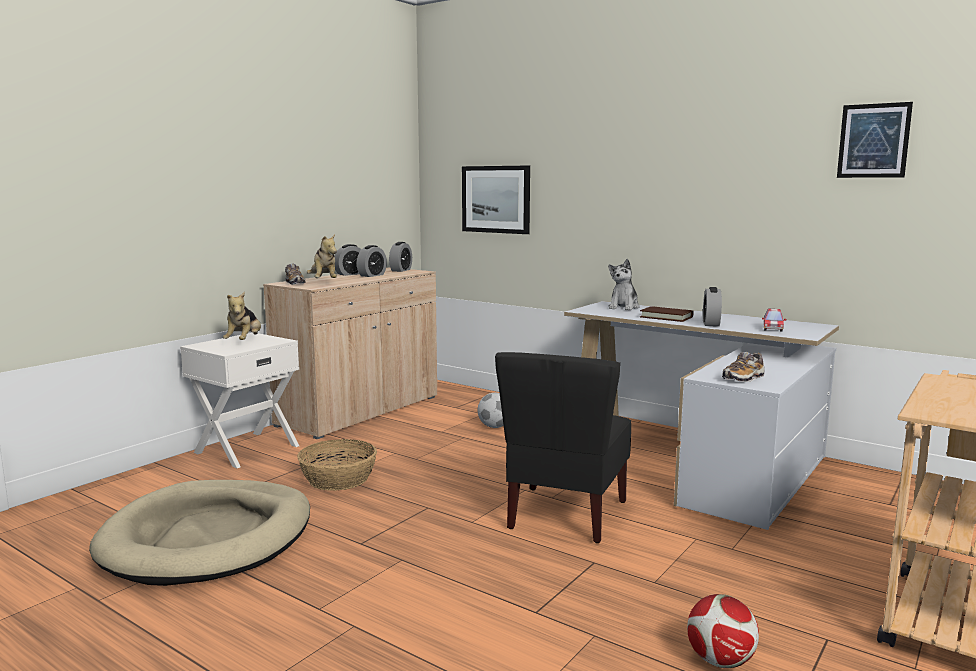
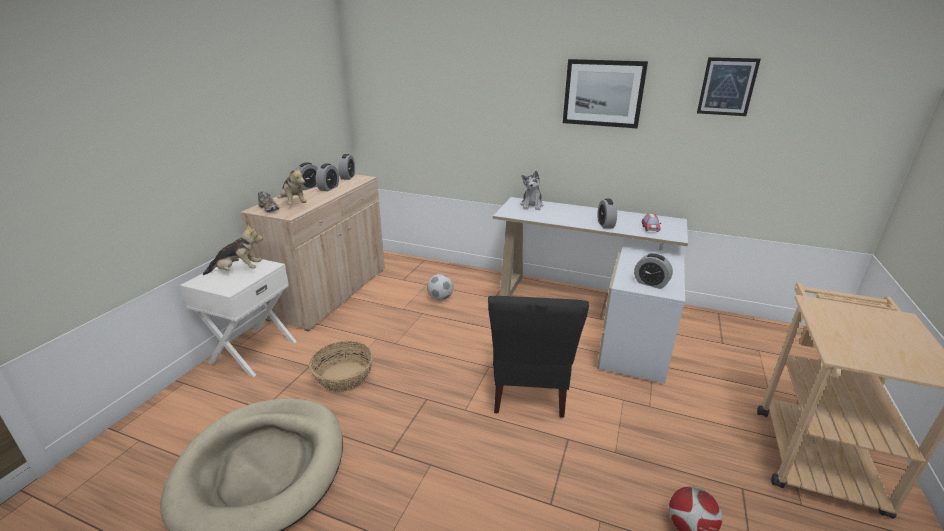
camera: 15 degrees left, 15 degrees up
plush toy [223,292,261,340] -> plush toy turned 90 degrees counterclockwise [203,224,263,275]
picture [462,166,530,234] -> picture moved to [563,59,648,128]
brown book [640,306,694,322] -> none
shoe [722,352,765,382] -> alarm clock [634,254,673,289]

